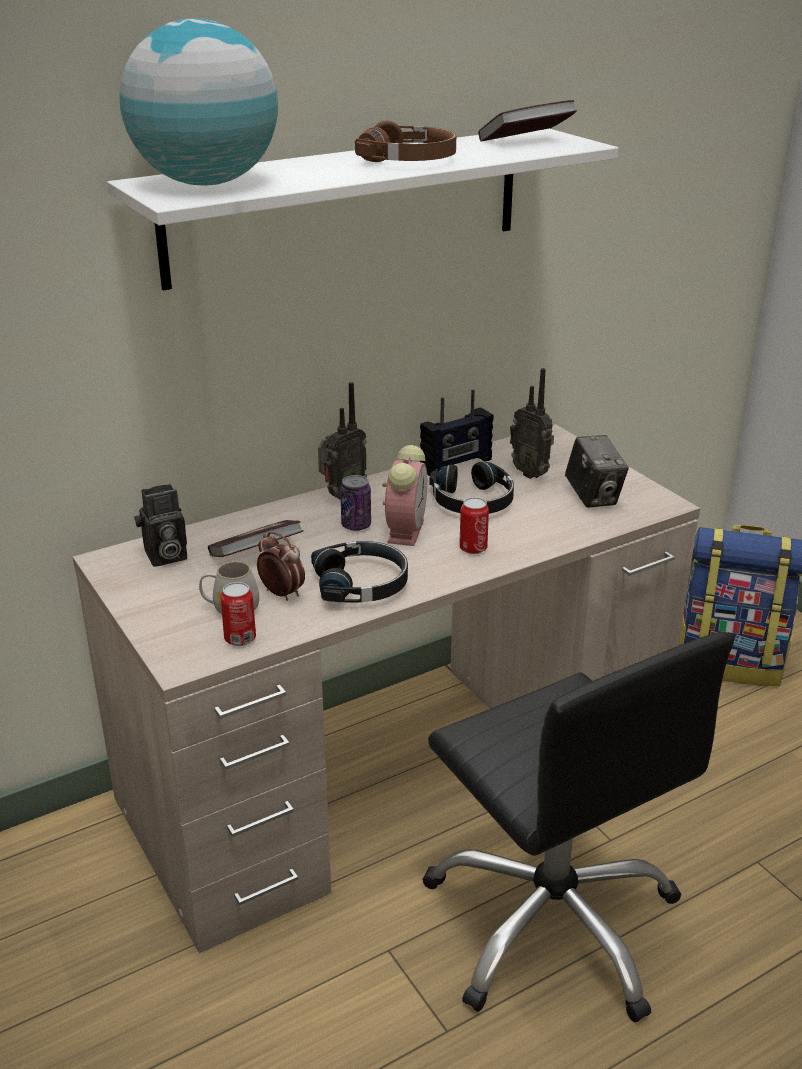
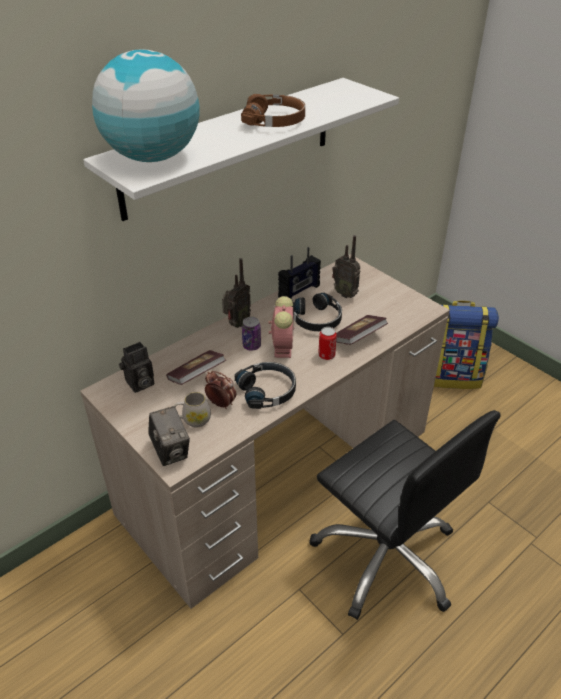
camera: 10 degrees left, 10 degrees up
can [220,582,256,646] -> none
book [478,100,577,141] -> book moved to [336,315,388,345]
camera [565,435,629,508] -> camera moved to [148,406,190,466]

